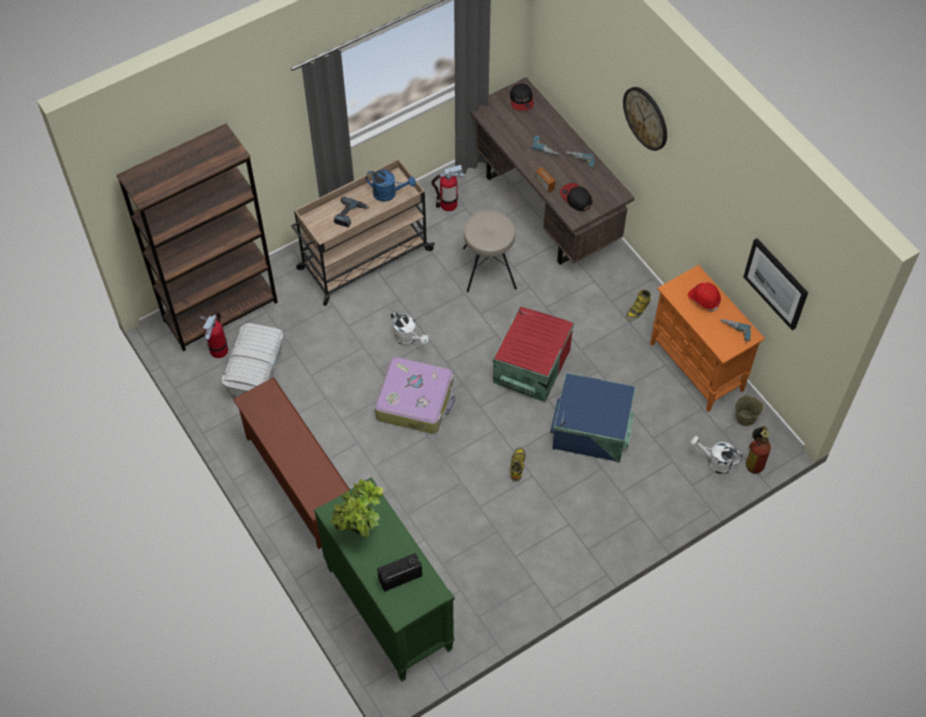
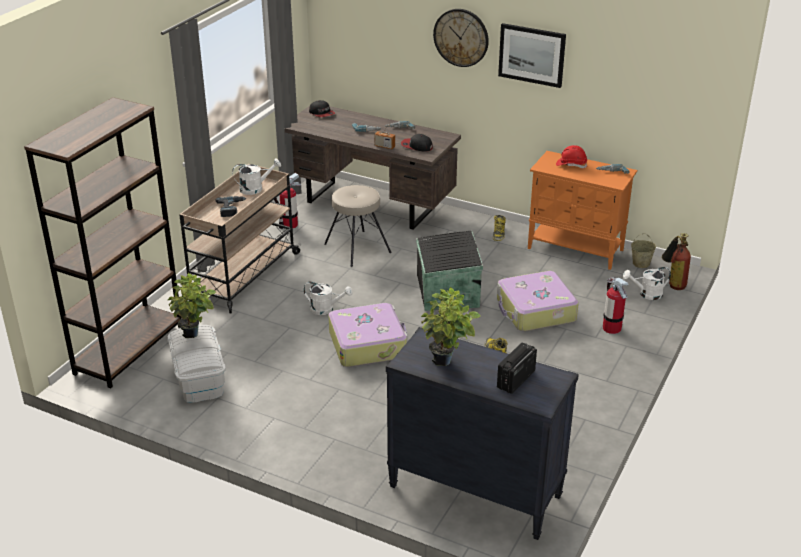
camera: 30 degrees left, 25 degrees down
fire extinguisher [199,313,228,358] -> fire extinguisher moved to [603,277,628,334]
brown shoe rack [233,377,350,549] -> none
green dresser [314,477,455,681] -> black dresser [386,327,579,540]
blue watering can [366,170,416,202] -> white watering can [232,159,281,195]
red storage box [492,306,575,402] -> black storage box [416,231,483,311]
blue storage box [550,373,636,463] -> suitcase [497,271,579,331]
picture [743,238,808,330] -> picture moved to [498,23,566,88]
none -> potted plant [168,273,216,338]

